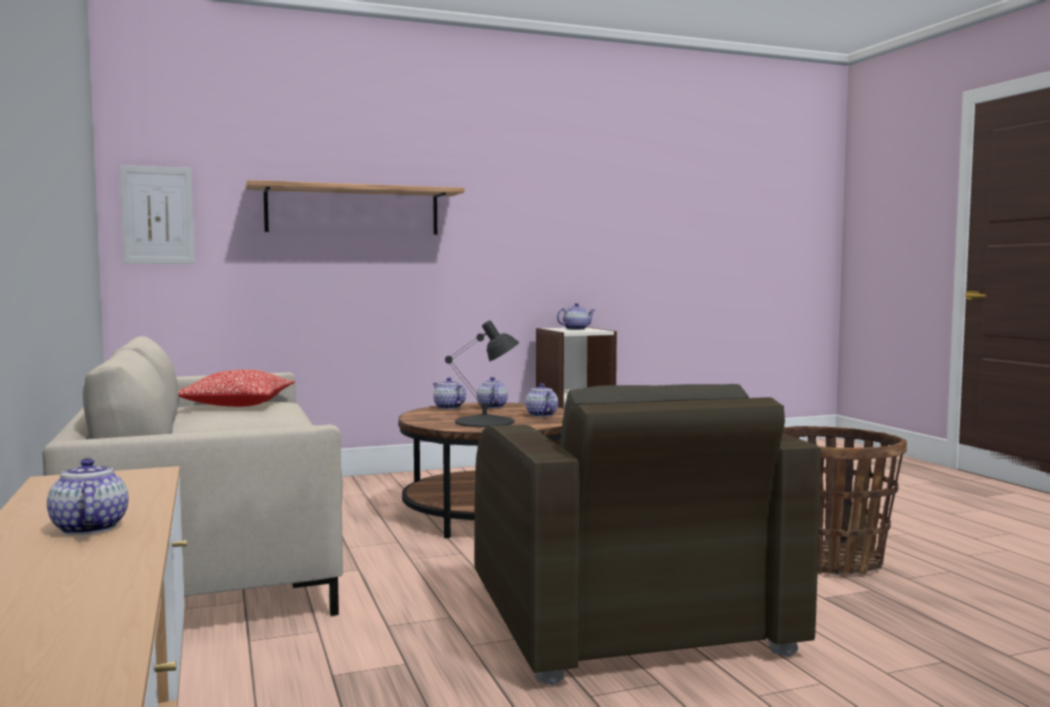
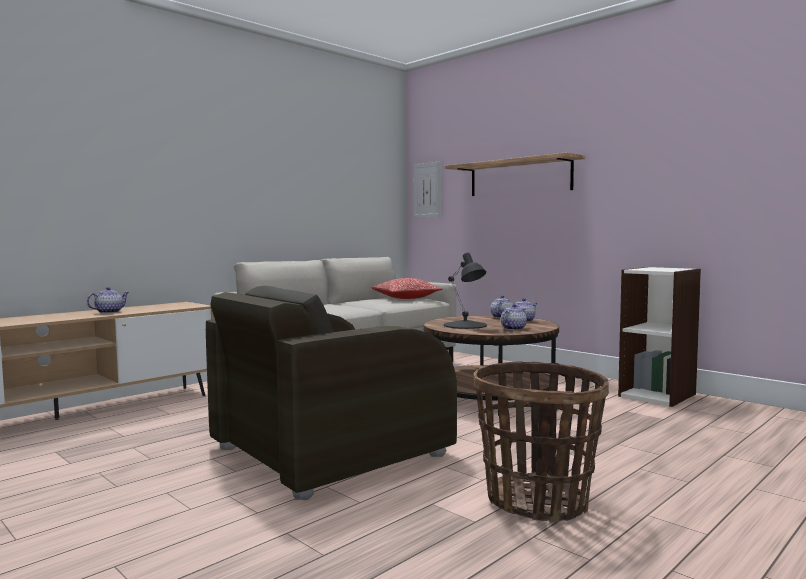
camera: 65 degrees right, 0 degrees up
teapot [557,303,595,330] -> none

